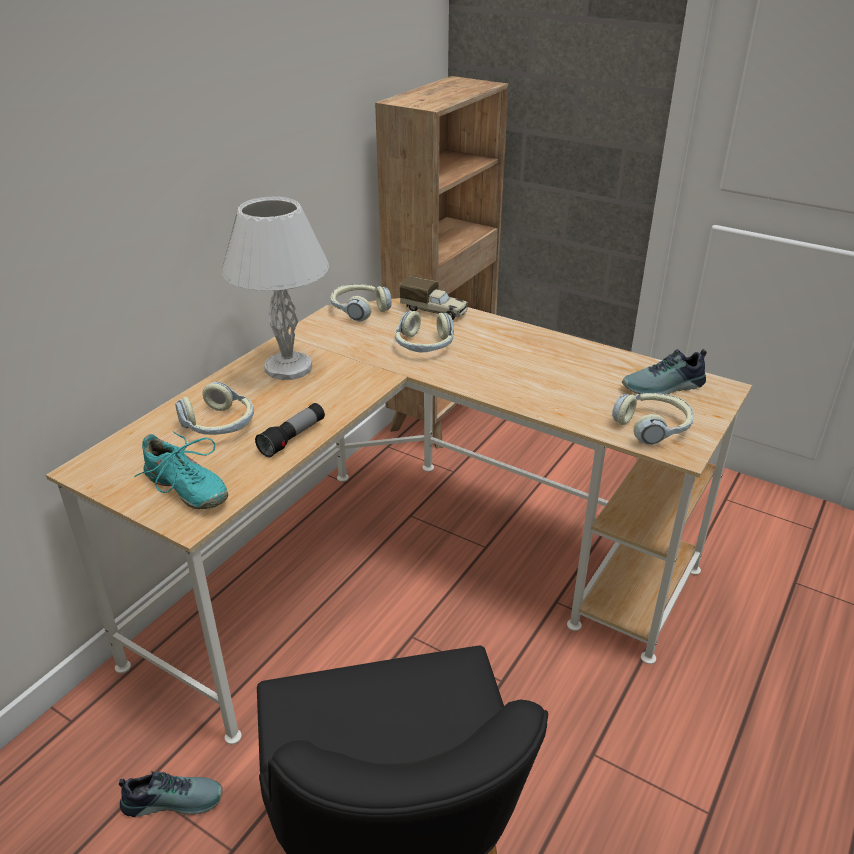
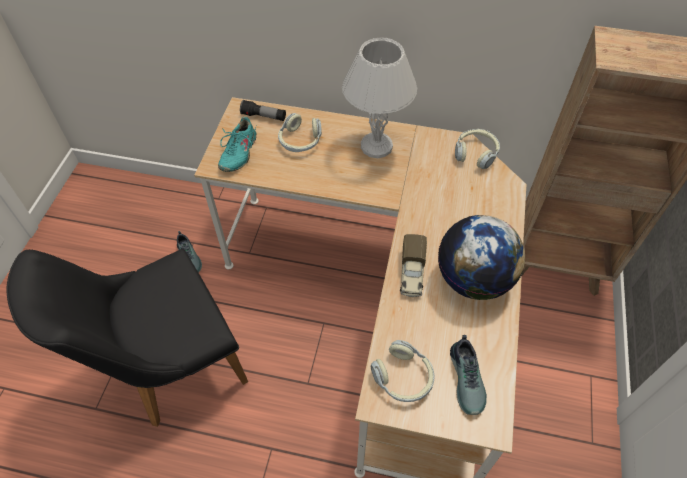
camera: 70 degrees right, 20 degrees up
flashlight [255,403,325,457] -> flashlight moved to [240,100,286,121]
headphones [395,311,454,352] -> none
toy truck [400,276,468,320] -> toy truck moved to [400,234,427,297]
shoe [622,349,707,394] -> shoe turned 150 degrees counterclockwise [450,335,487,415]
none -> globe [438,215,525,300]

